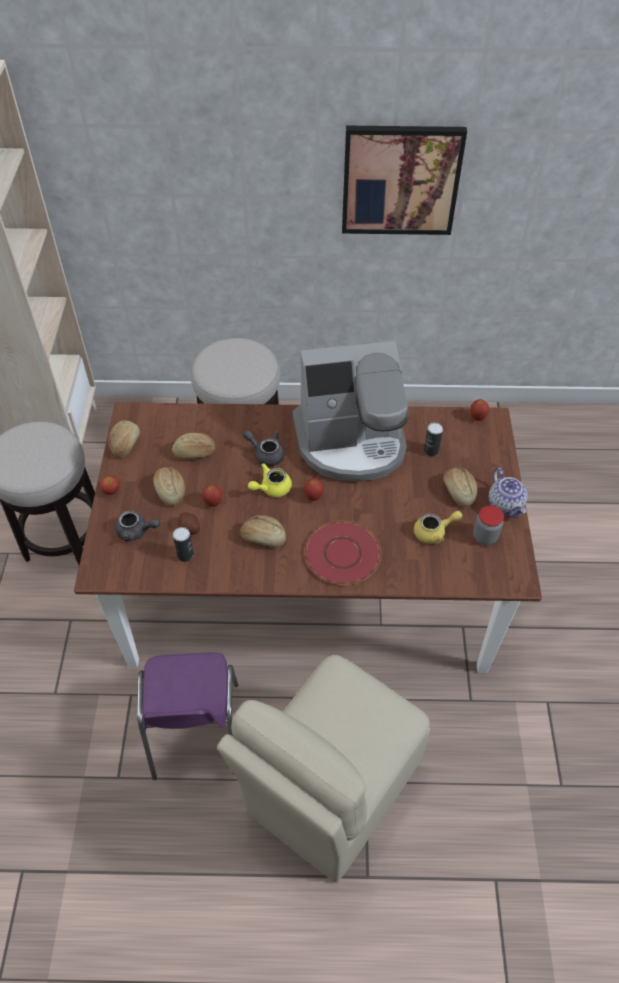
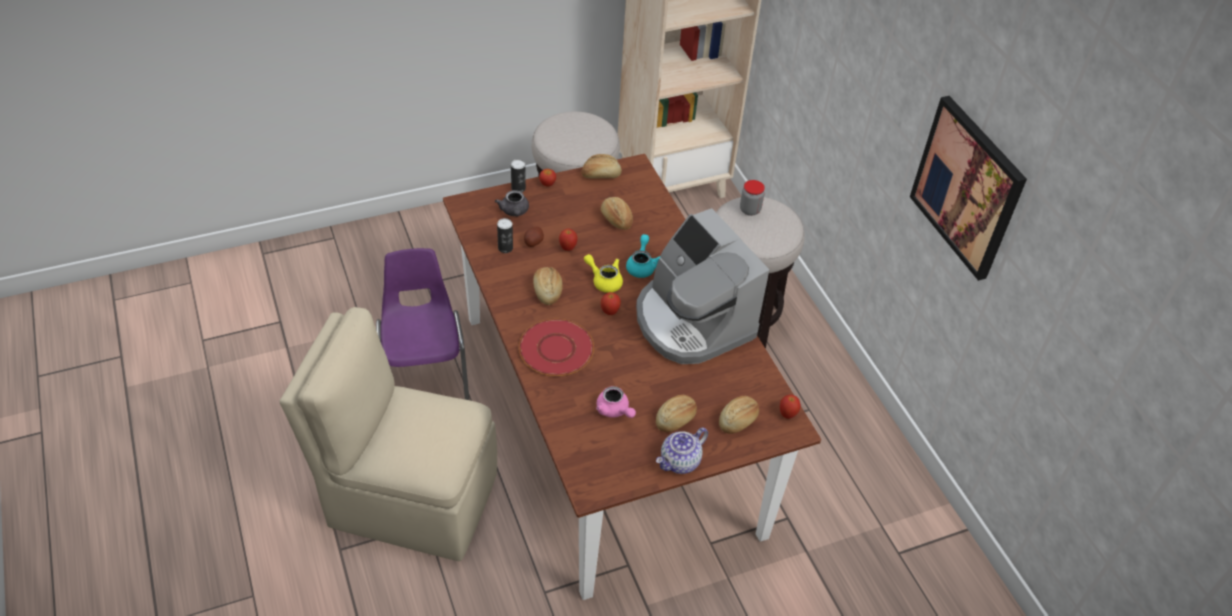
camera: 65 degrees right, 5 degrees down
purple chair [137,652,238,780] -> purple chair turned 105 degrees clockwise [376,248,469,400]
bread [153,467,185,506] -> bread moved to [719,396,759,434]
grey teapot [243,430,284,466] -> turquoise teapot [626,234,661,278]
yellow teapot [414,511,462,544] -> pink teapot [596,386,636,418]
can [424,422,443,456] -> can moved to [511,159,526,192]
jar [473,505,504,545] -> jar moved to [740,180,765,216]

